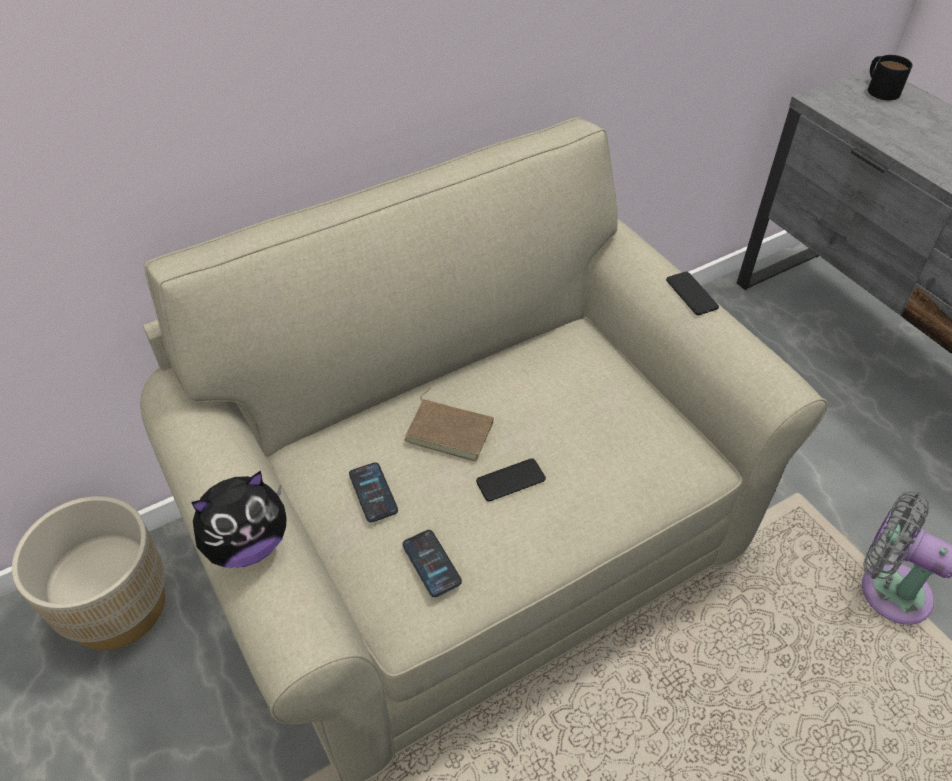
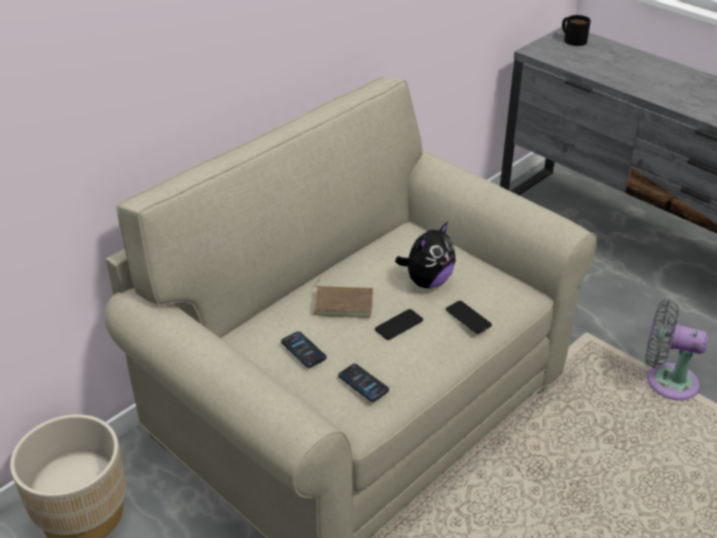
camera: 15 degrees left, 10 degrees down
plush toy [191,471,287,568] -> plush toy moved to [395,221,456,288]
phone [666,271,719,315] -> phone moved to [446,301,492,334]

